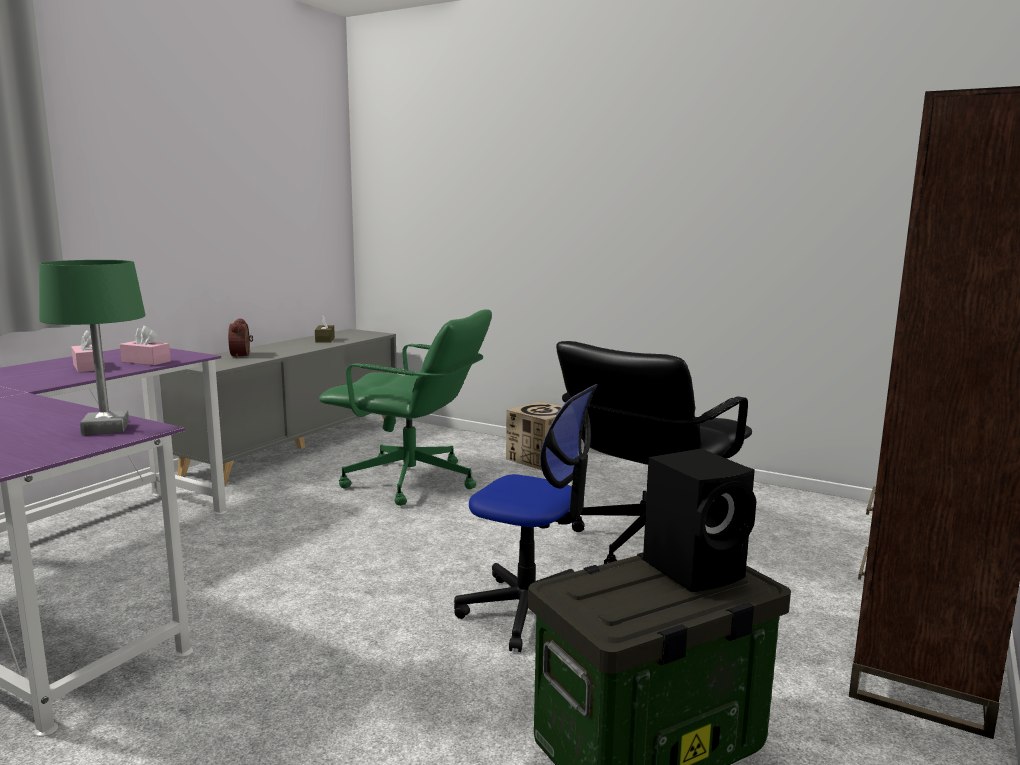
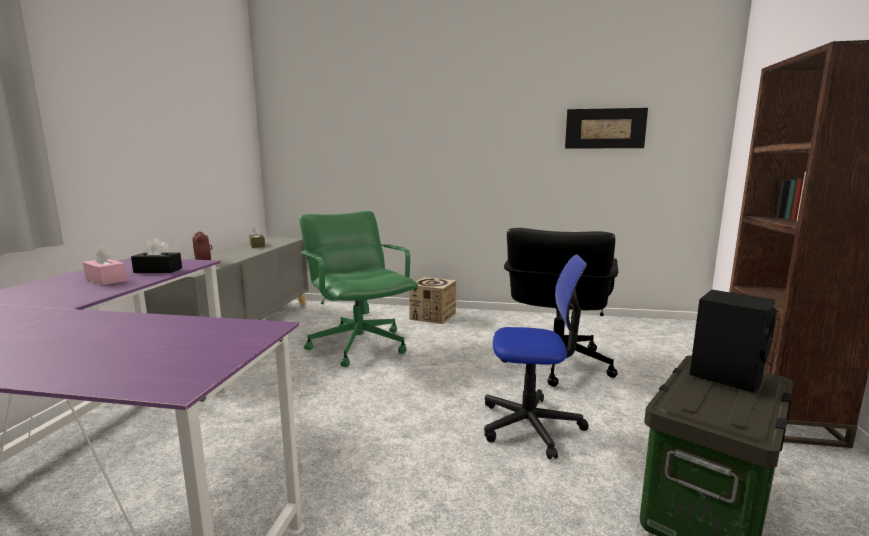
camera: 20 degrees left, 0 degrees up
green table lamp [39,260,145,436] -> none
pink tissue box [120,326,171,365] -> black tissue box [131,238,182,273]
green office chair [319,309,492,506] -> green office chair turned 120 degrees counterclockwise [299,211,418,367]
none -> picture [565,108,648,149]

